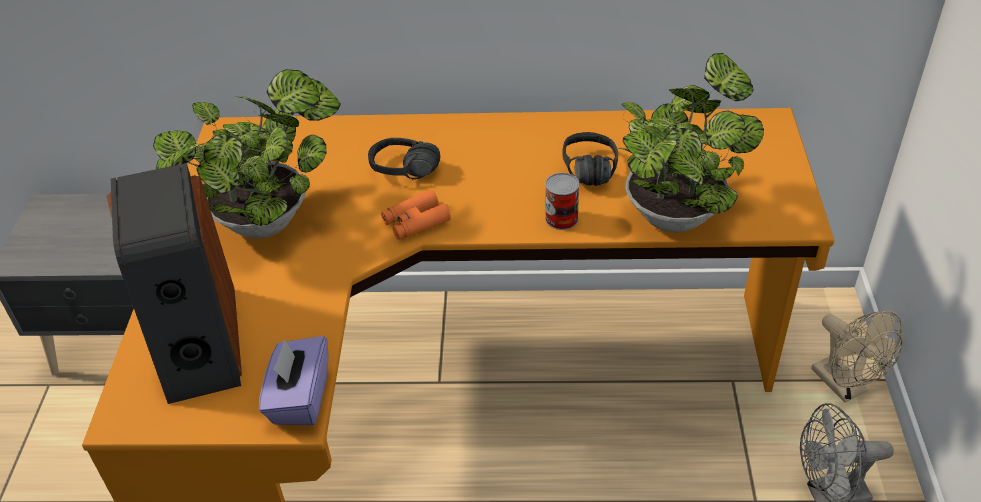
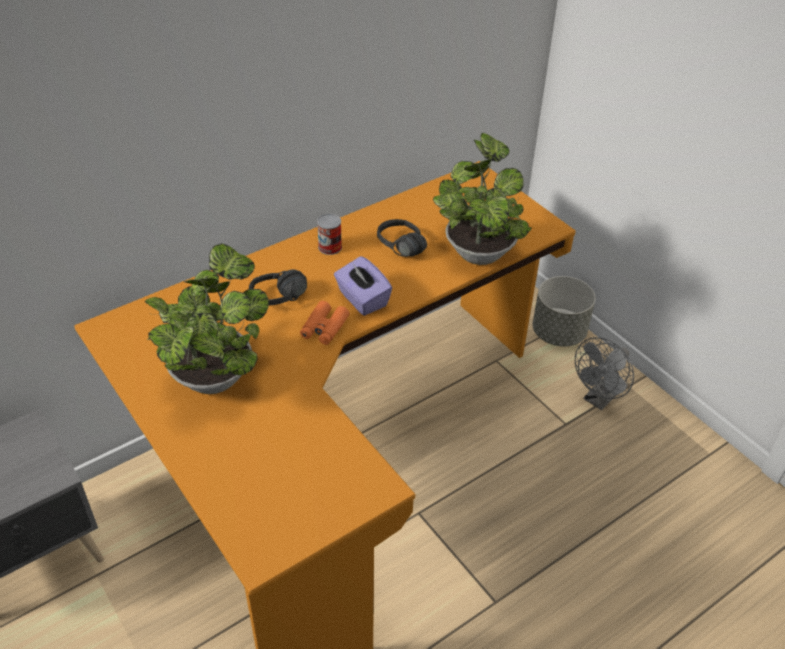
camera: 40 degrees left, 0 degrees up
speaker [107,163,242,404] -> none
purple tissue box [259,336,328,425] -> purple tissue box moved to [334,256,392,316]
can [545,173,580,230] -> can moved to [317,214,342,255]
beige fan [811,311,903,403] -> grey planter [533,276,595,347]

